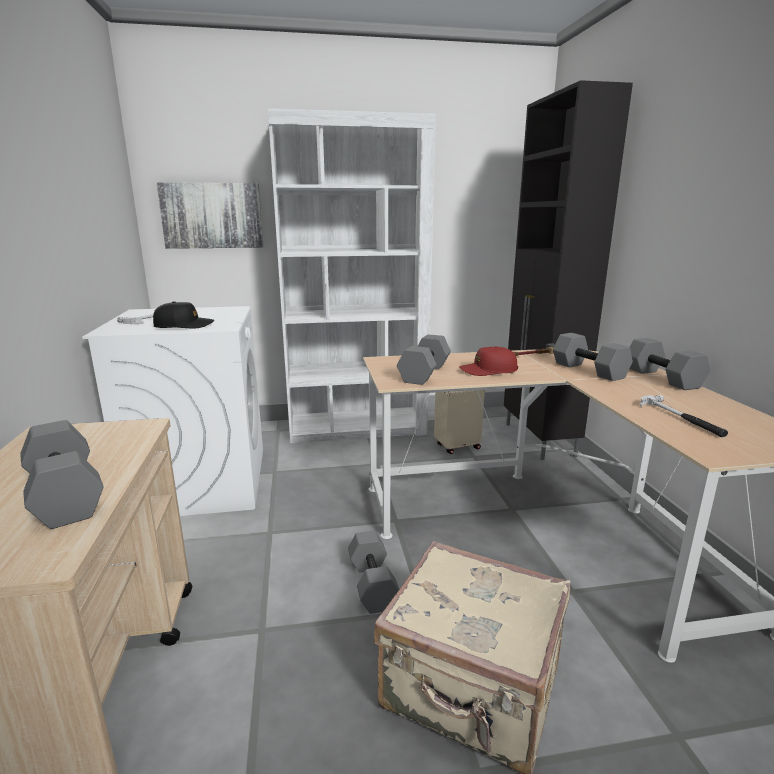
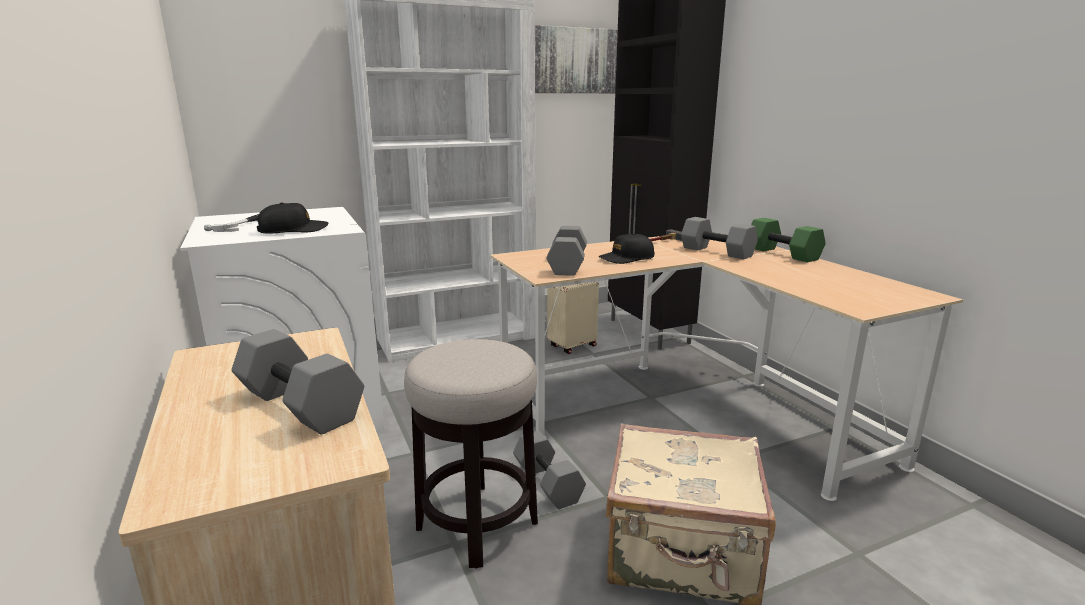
camera: 15 degrees left, 0 degrees up
picture [157,182,264,249] -> picture moved to [535,25,618,93]
red cap [459,346,518,376] -> black cap [599,233,655,264]
grey dumbbell [630,338,710,390] -> green dumbbell [751,218,826,262]
hammer [640,395,728,437] -> none
none -> stool [404,339,538,568]

